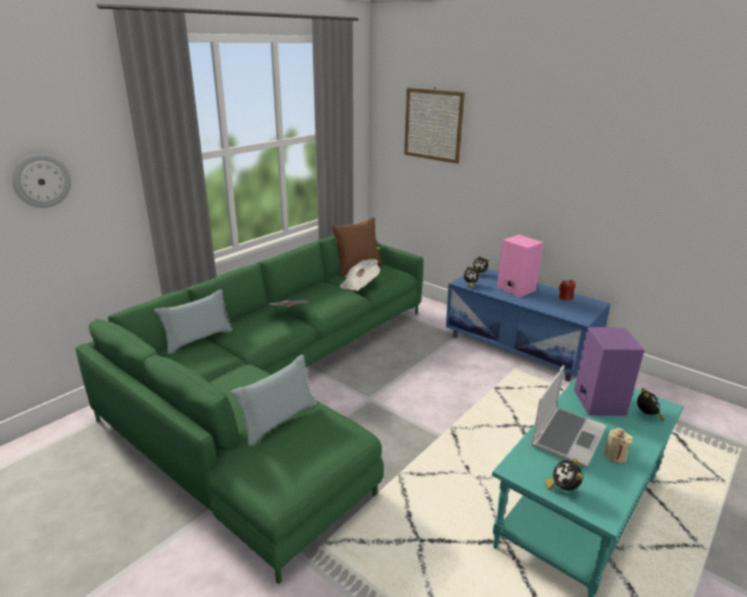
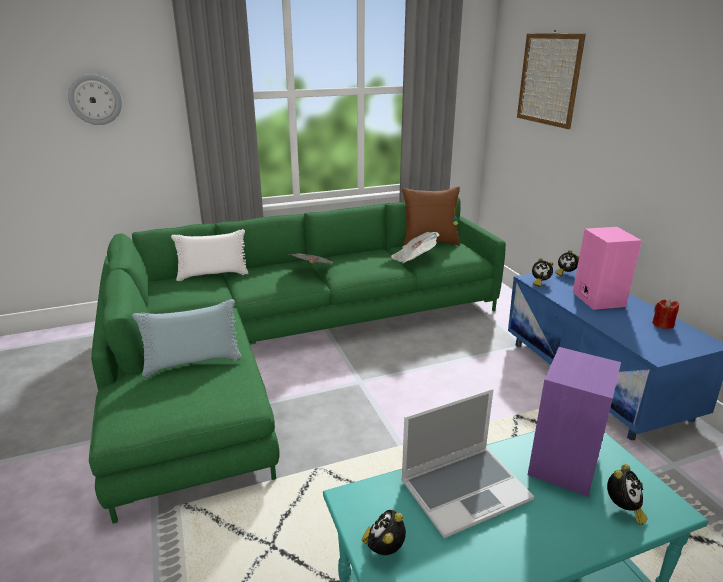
camera: 30 degrees right, 0 degrees up
blue pillow [154,289,233,354] -> white pillow [171,229,248,281]
beige candle [604,428,633,463] -> none

